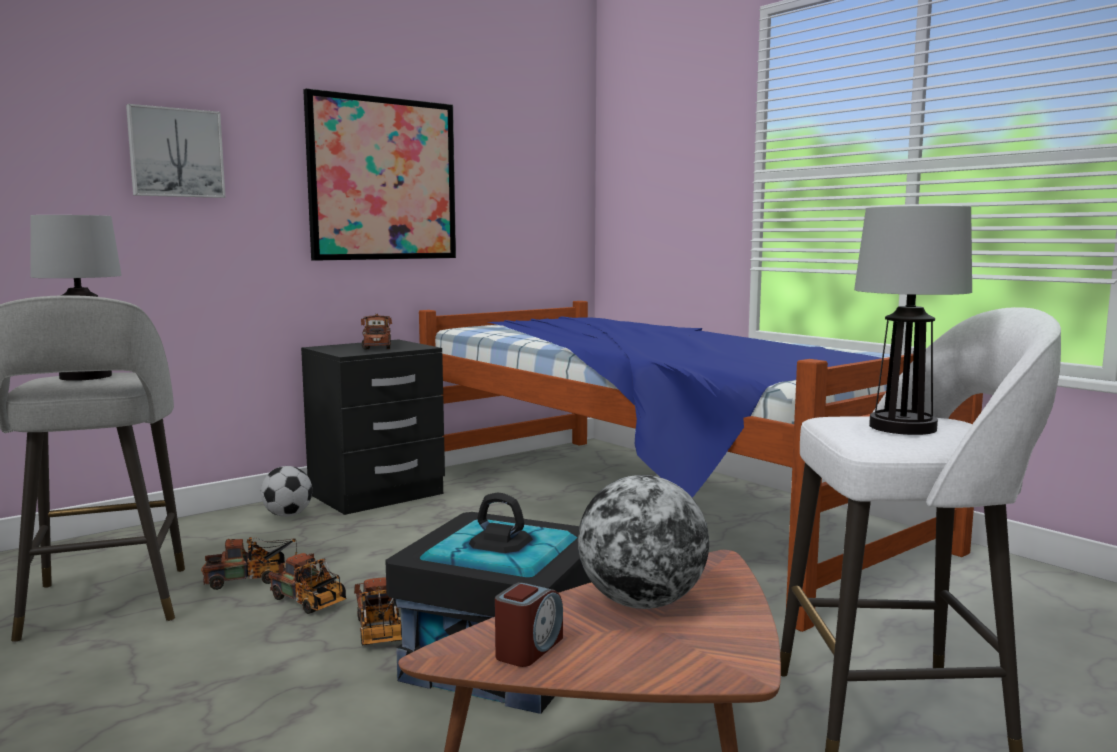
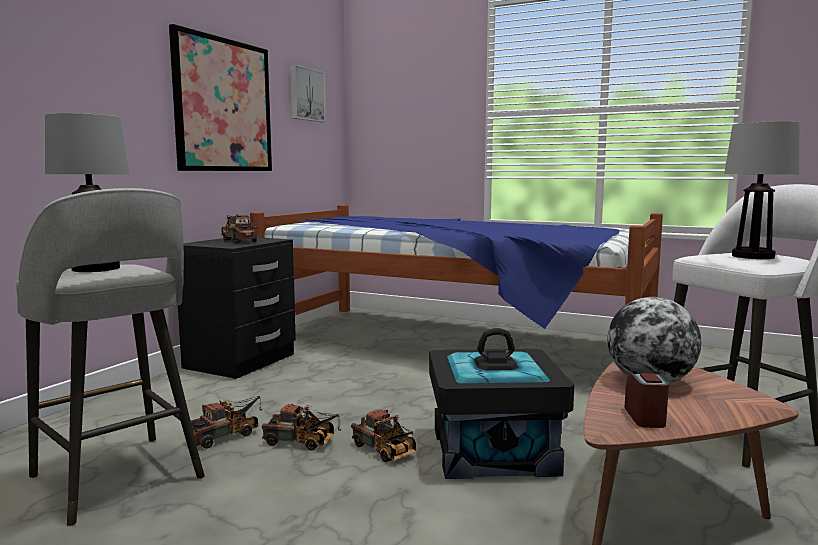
camera: 25 degrees left, 0 degrees up
picture [126,104,225,198] -> picture moved to [290,65,326,122]
football [261,466,312,517] -> none

